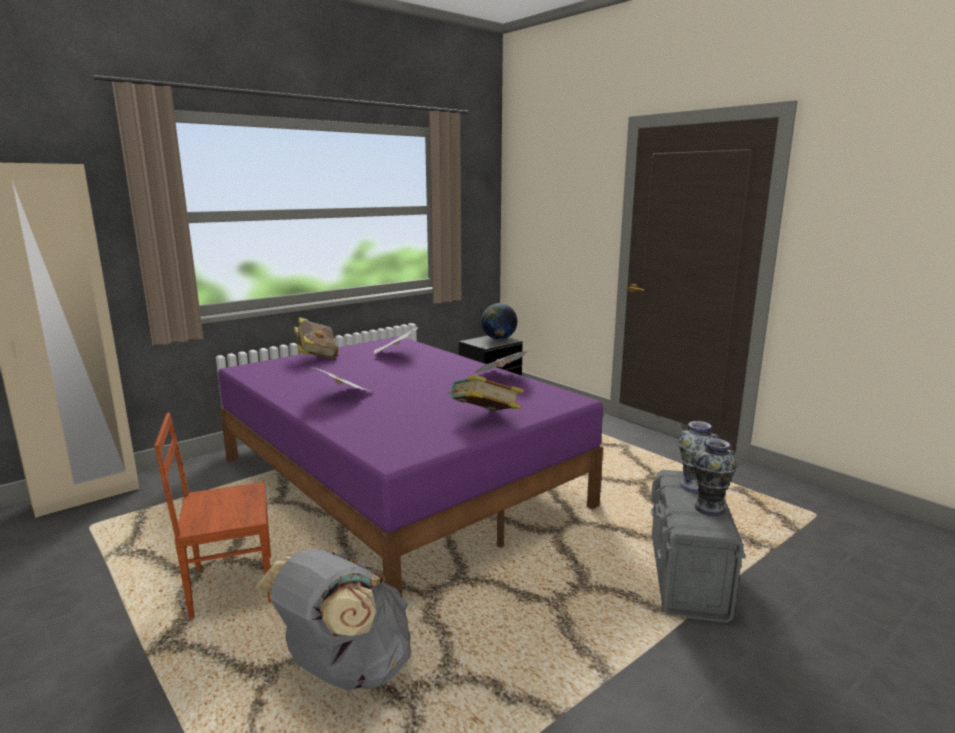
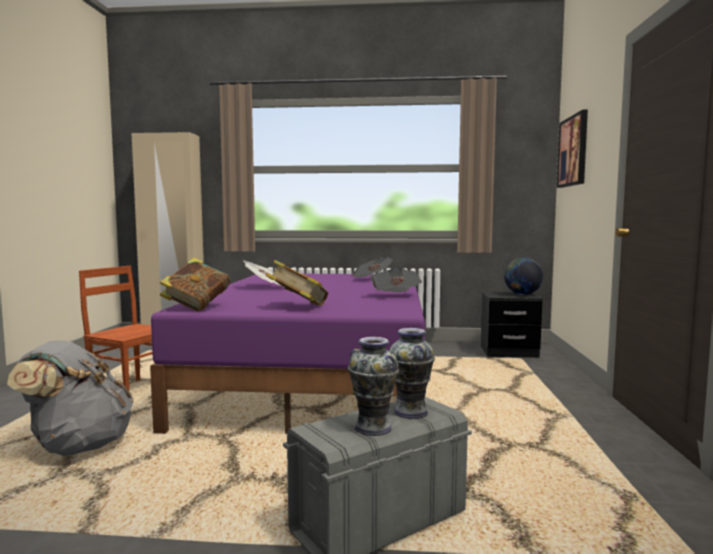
camera: 45 degrees right, 10 degrees down
book [294,317,338,359] -> book moved to [160,258,230,312]
none -> picture [557,110,588,188]

